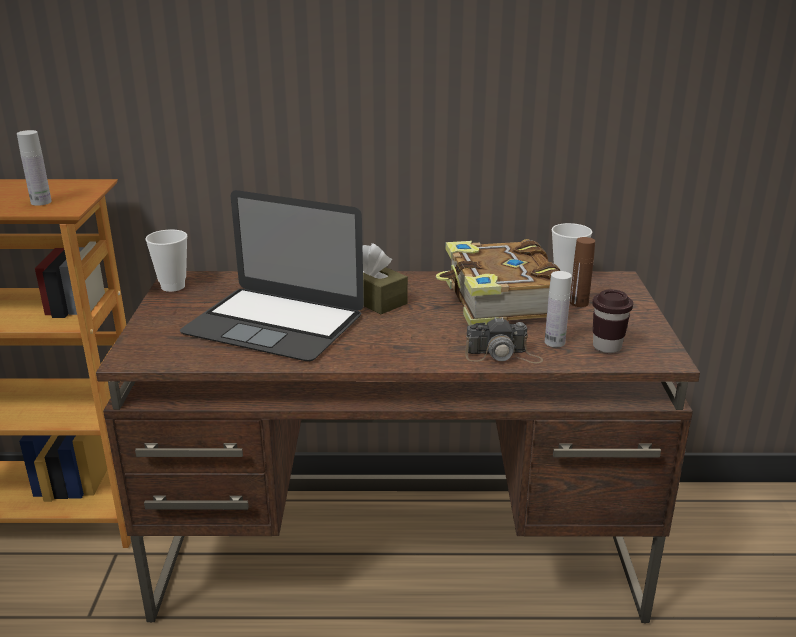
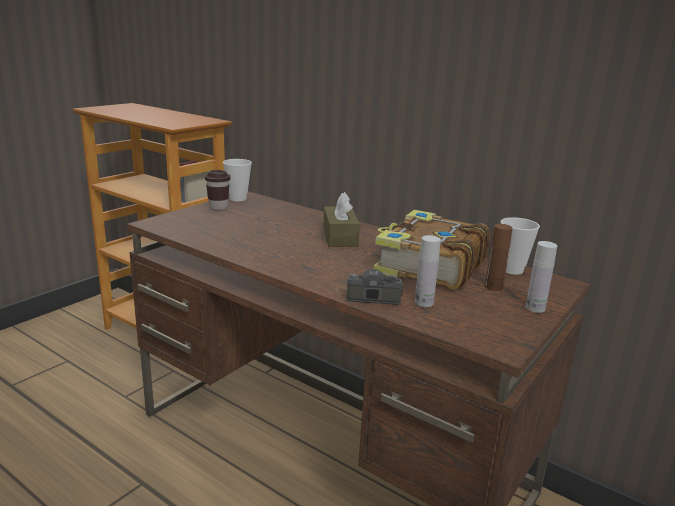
camera: 35 degrees right, 5 degrees down
white bottle [17,130,52,206] -> white bottle moved to [526,241,557,313]
laptop [180,190,364,361] -> none
camera [465,317,543,363] -> camera turned 150 degrees clockwise [335,269,403,305]
brown cup [592,289,633,353] -> brown cup moved to [205,170,230,210]

